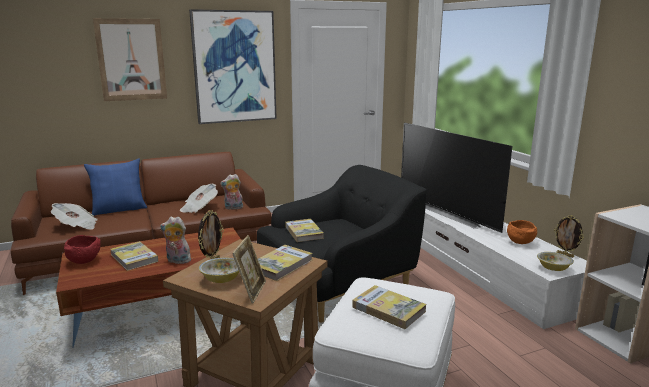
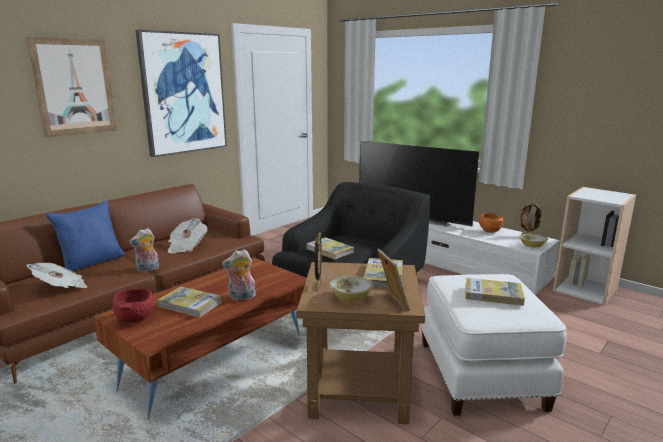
camera: 25 degrees left, 0 degrees up
plush toy [220,174,243,210] -> plush toy moved to [129,228,159,272]

